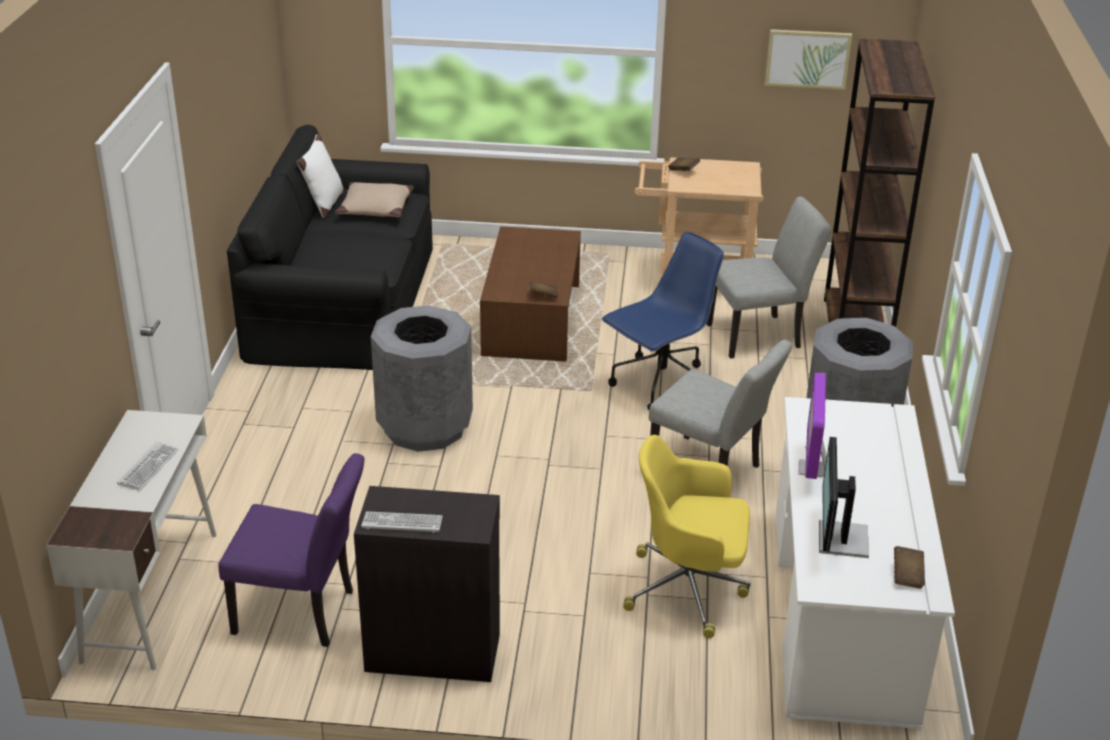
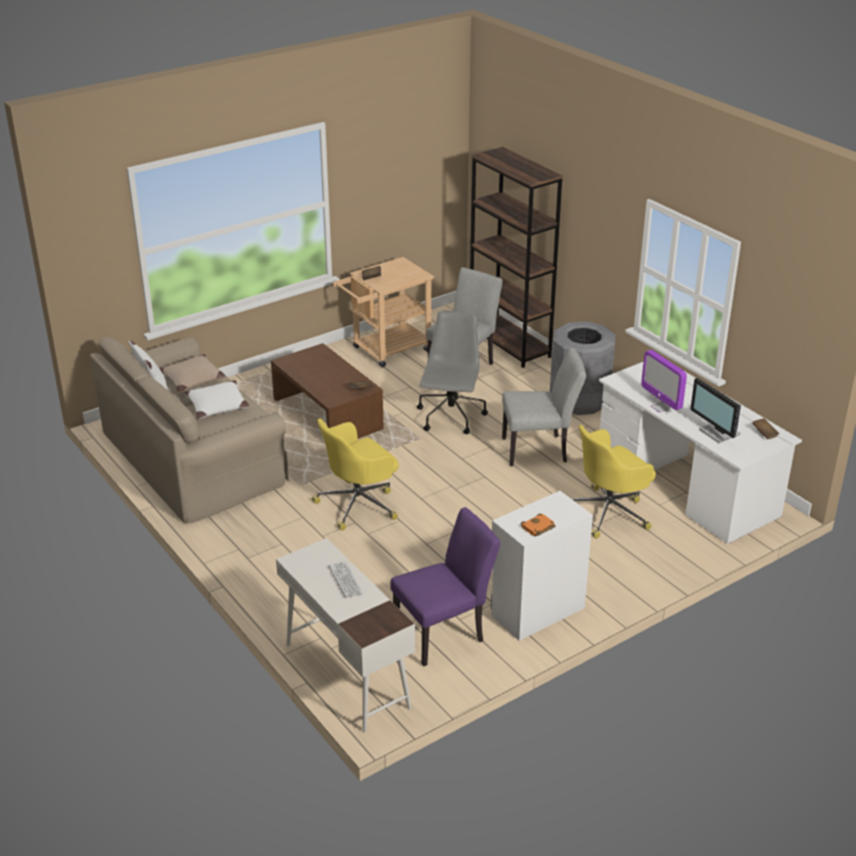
camera: 40 degrees left, 0 degrees up
black sofa [227,125,433,370] -> beige sofa [90,337,289,523]
black cabinet [354,486,500,682] -> white cabinet [491,491,593,641]
keyboard [361,511,443,533] -> orange book [521,514,556,537]
grey trash can [371,305,473,452] -> yellow office chair [312,419,399,531]
blue office chair [602,231,724,410] -> grey office chair [417,310,488,434]
picture [765,29,852,90] -> none
none -> white pillow [184,380,249,419]

